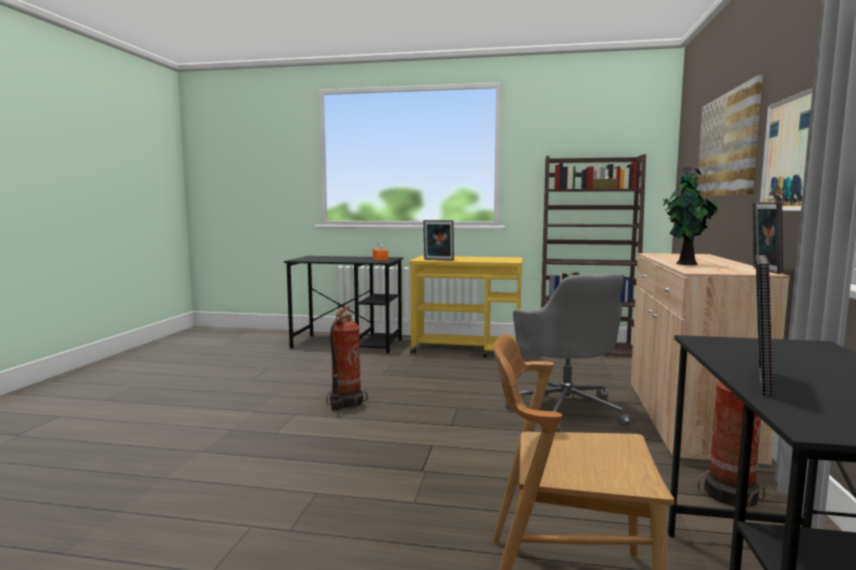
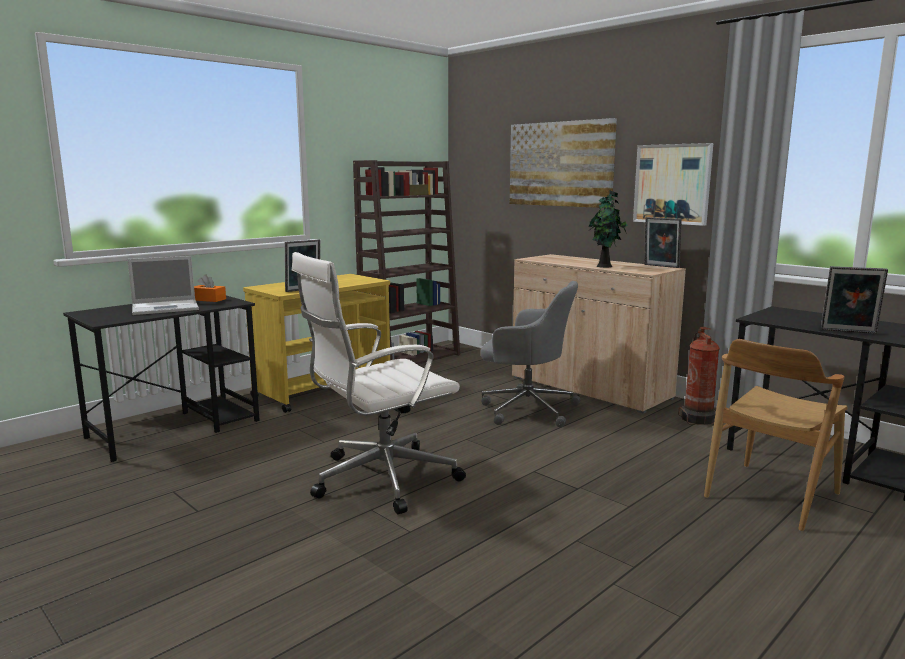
camera: 55 degrees left, 5 degrees up
fire extinguisher [326,306,368,411] -> white office chair [292,252,466,514]
picture frame [755,255,773,396] -> picture frame turned 45 degrees counterclockwise [821,266,888,334]
none -> laptop [127,256,199,315]

